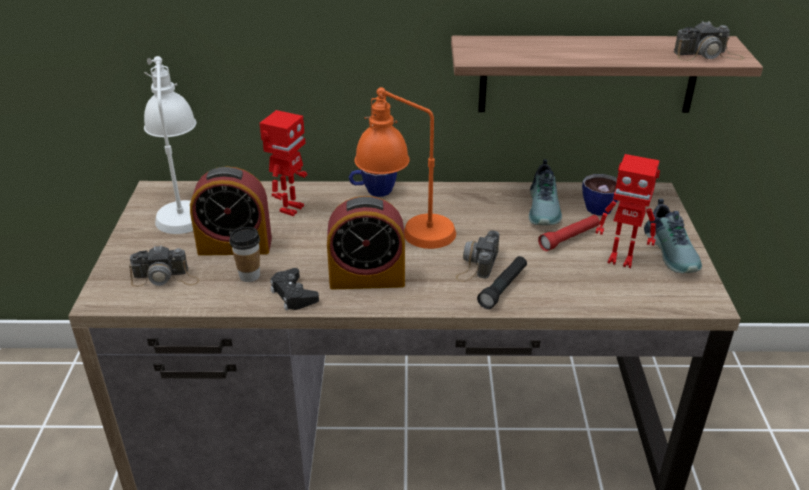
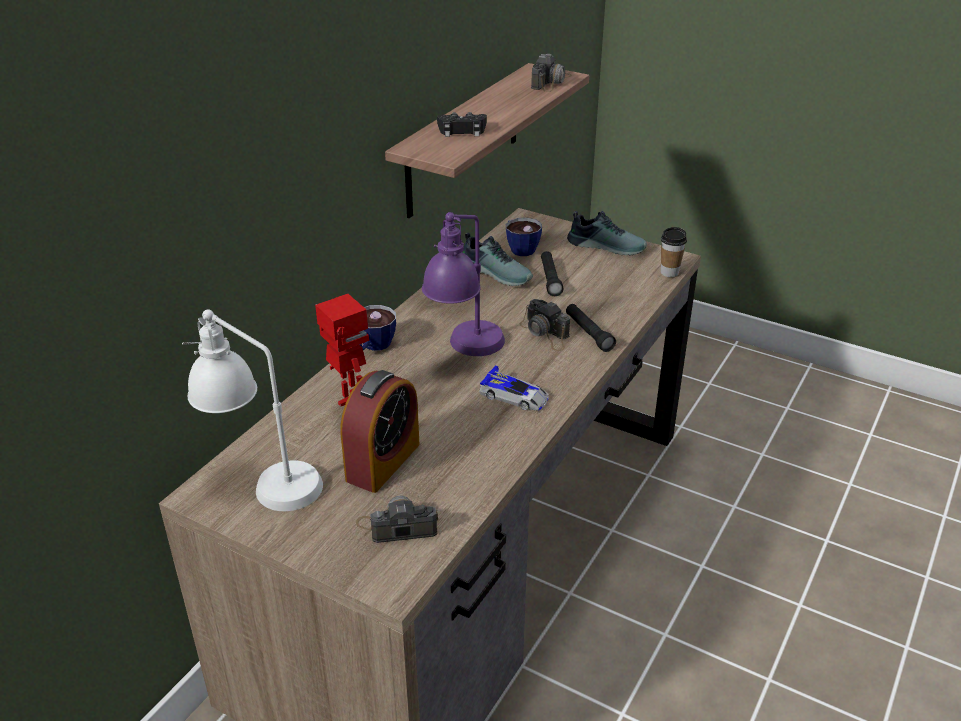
camera: 60 degrees left, 0 degrees up
camera [129,245,199,287] -> camera turned 120 degrees counterclockwise [356,496,438,543]
cup [229,227,260,282] -> cup moved to [661,227,687,277]
black game controller [270,268,319,311] -> black game controller moved to [437,112,487,137]
alarm clock [327,196,405,289] -> toy car [479,365,549,411]
orange table lamp [355,87,456,249] -> purple table lamp [422,212,505,356]
red flashlight [538,215,600,251] -> black flashlight [541,251,563,296]
toy robot [596,154,660,268] -> none

